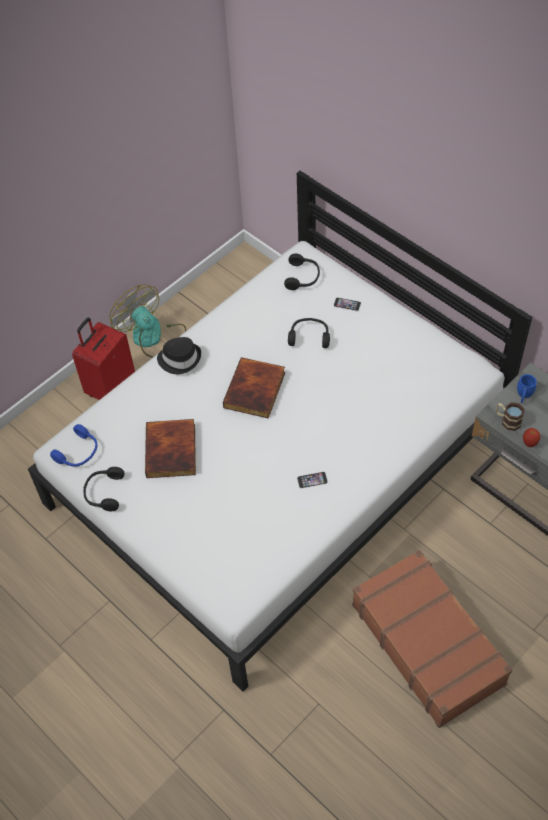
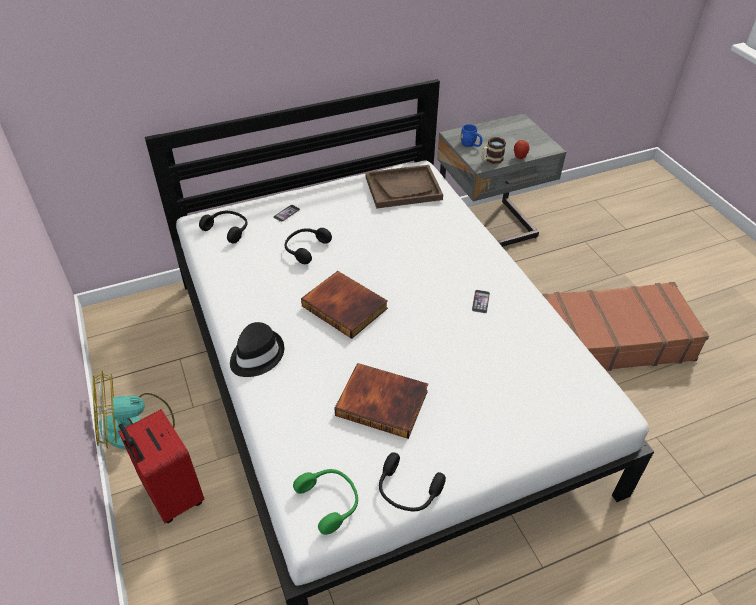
camera: 70 degrees left, 10 degrees down
blue headphones [50,424,98,467] -> green headphones [293,469,358,535]
none -> brown tray [366,165,443,208]

